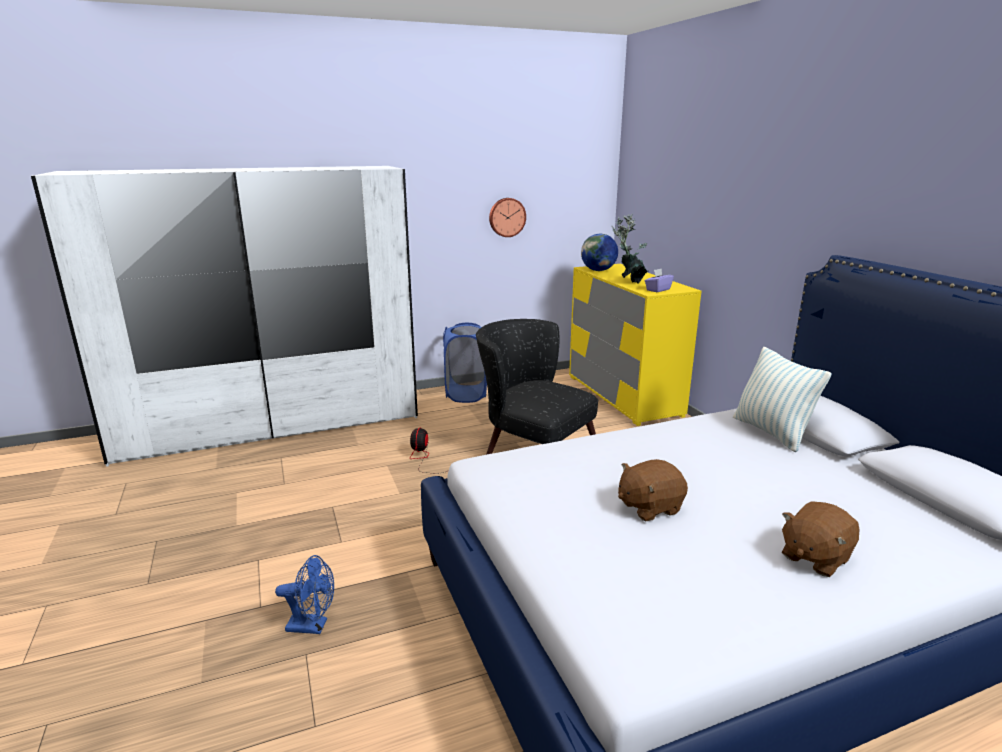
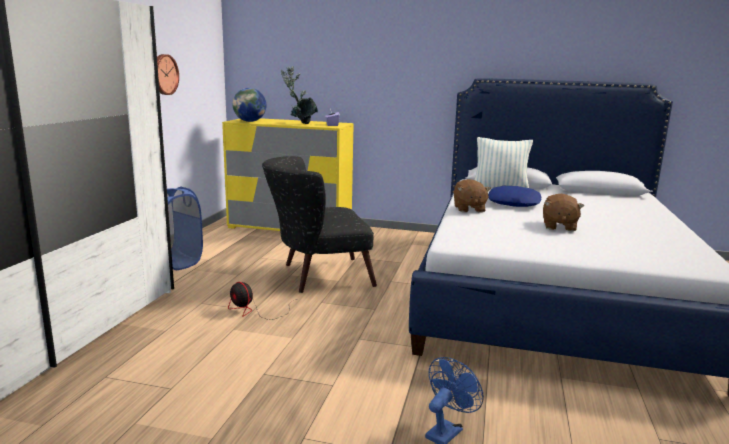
camera: 55 degrees left, 5 degrees down
brown plush toy [782,501,860,577] -> brown plush toy moved to [453,179,491,212]
none -> blue pillow [488,186,542,207]

